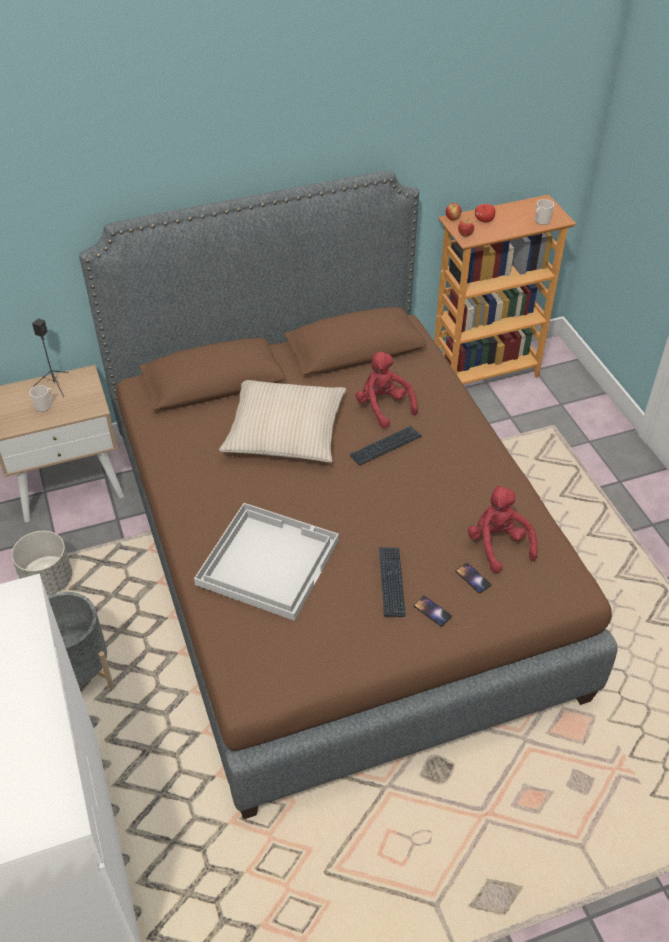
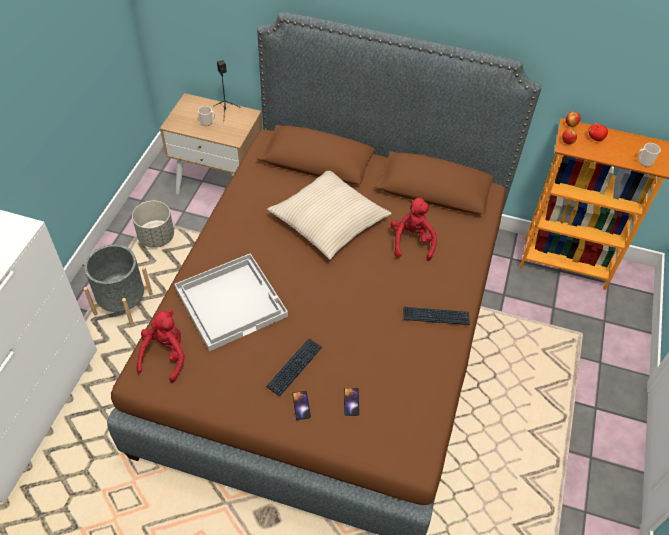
camera: 35 degrees right, 5 degrees up
keyboard [350,426,422,465] -> keyboard moved to [403,307,470,325]
red plush toy [468,485,537,573] -> red plush toy moved to [137,310,185,383]

